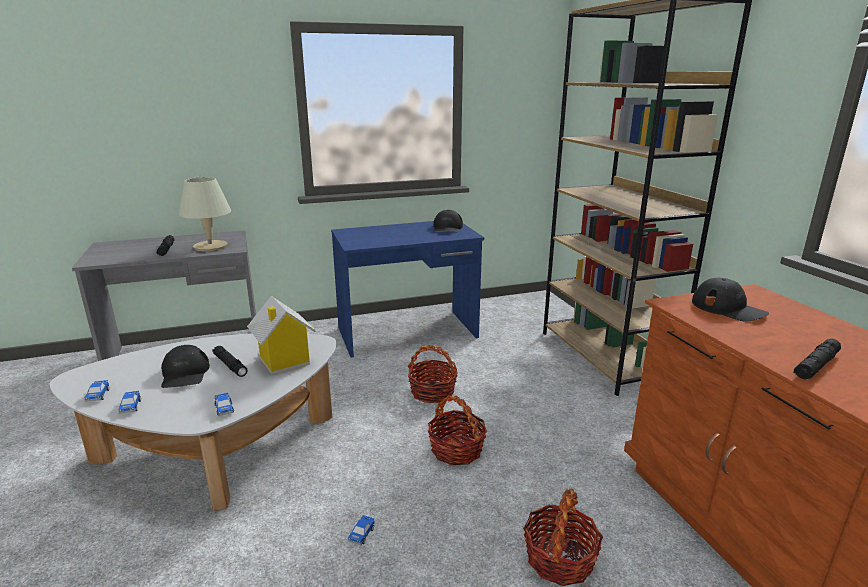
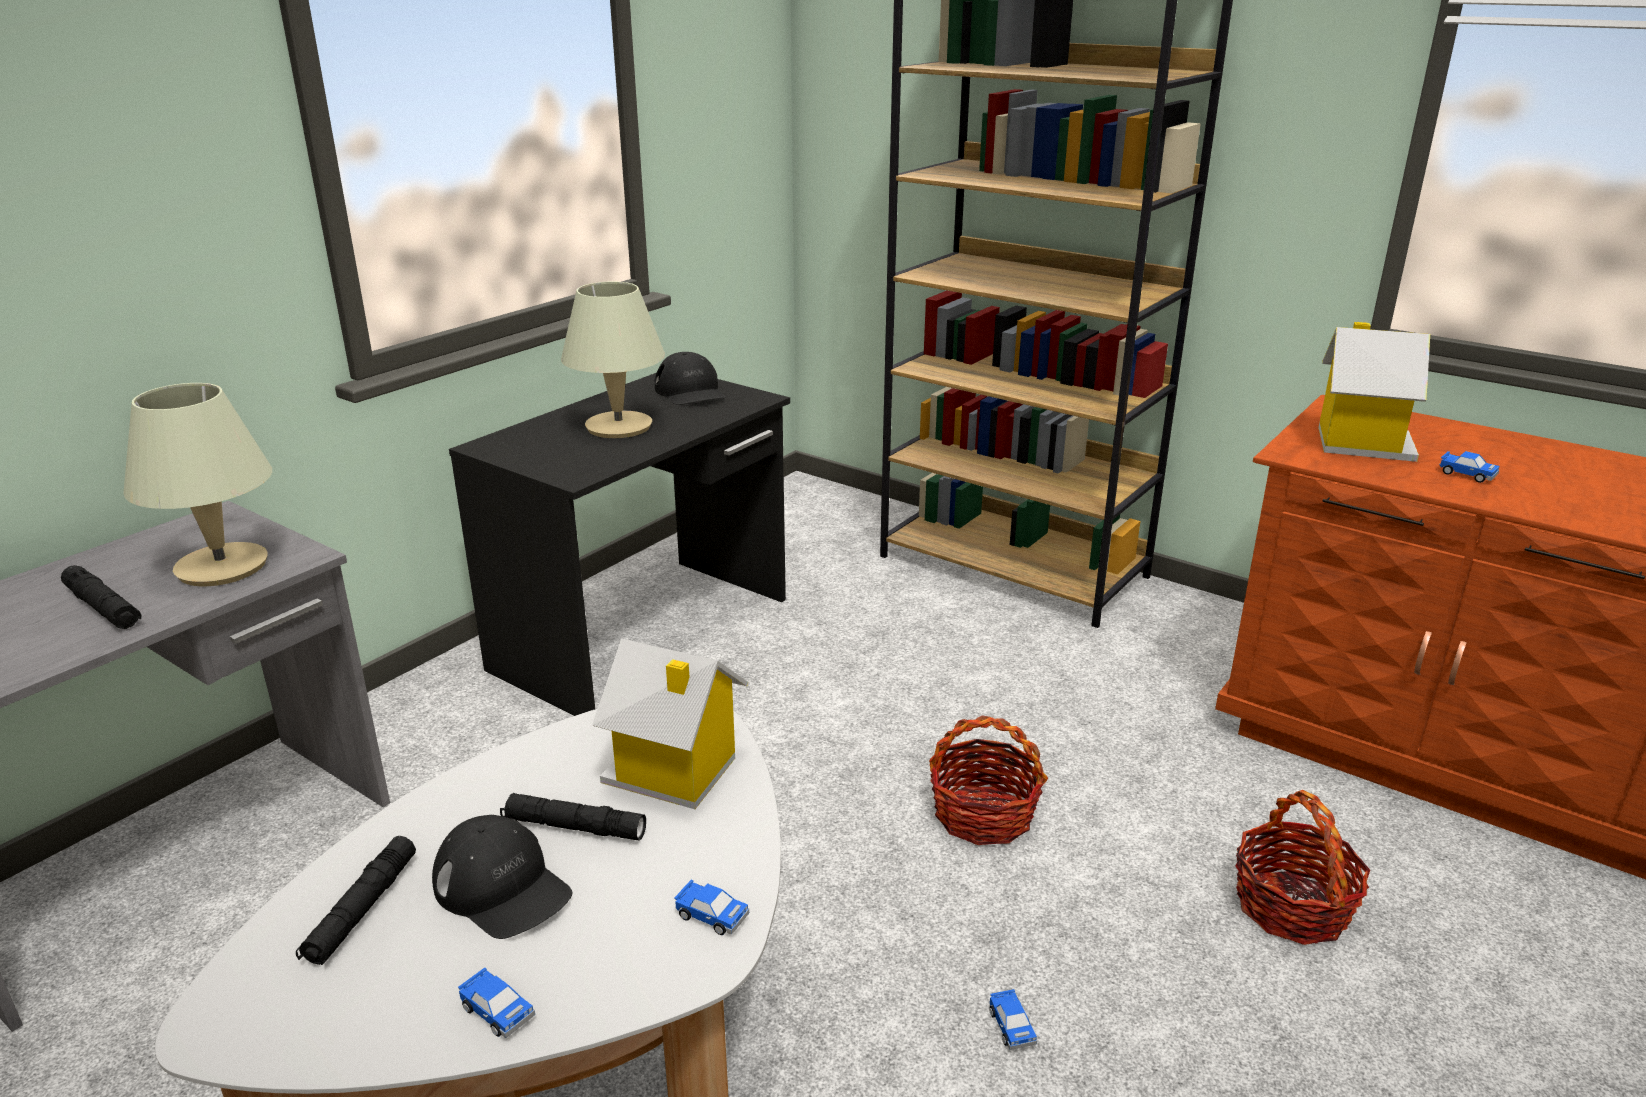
camera: 35 degrees left, 5 degrees up
toy car [85,380,110,402] -> toy car moved to [1439,451,1500,483]
blue desk [331,221,484,358] -> black desk [449,373,790,716]
basket [408,345,458,403] -> none
black cap [692,278,769,322] -> toy house [1318,322,1430,462]
black flashlight [794,339,841,380] -> black flashlight moved to [296,836,416,965]
none -> beige table lamp [561,282,665,438]

